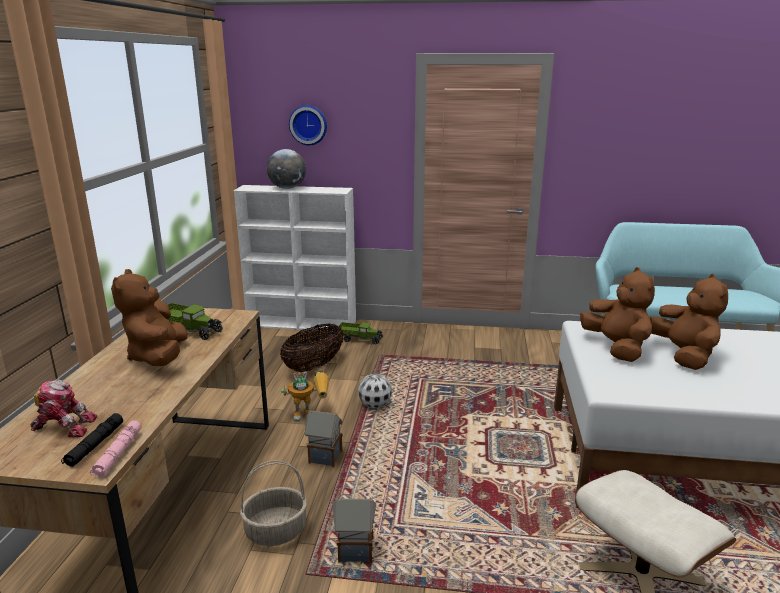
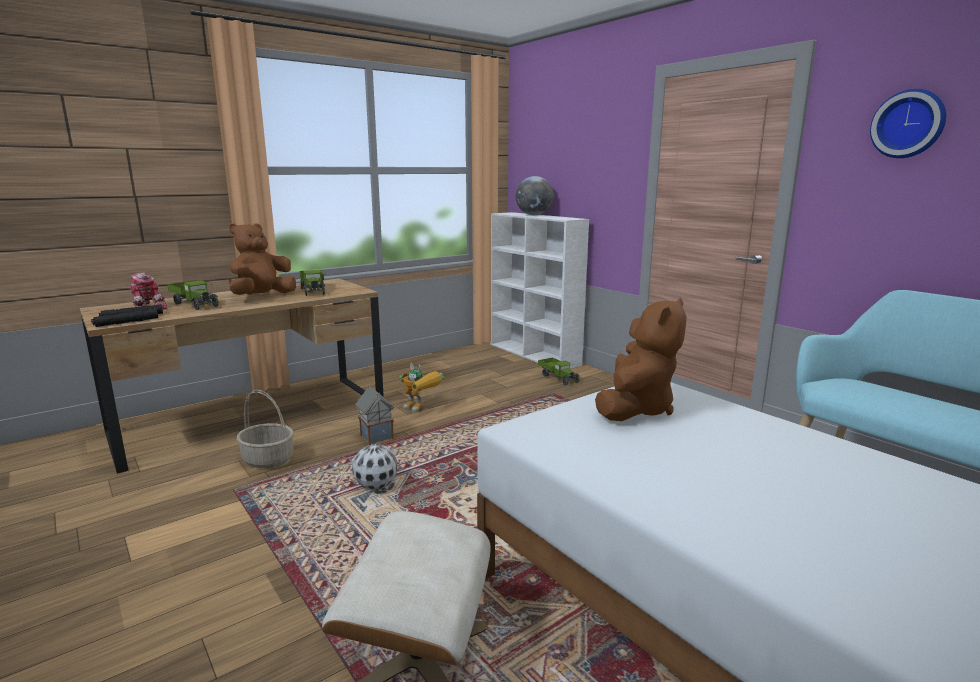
camera: 45 degrees right, 5 degrees down
pink flashlight [90,421,142,477] -> black flashlight [91,309,158,327]
basket [280,324,344,372] -> none
wall clock [289,105,327,145] -> wall clock moved to [870,89,946,158]
toy house [333,497,376,563] -> none
football [358,374,392,408] -> football moved to [352,444,398,490]
brown plush toy [650,274,728,370] -> none
none -> toy truck [167,280,218,310]

